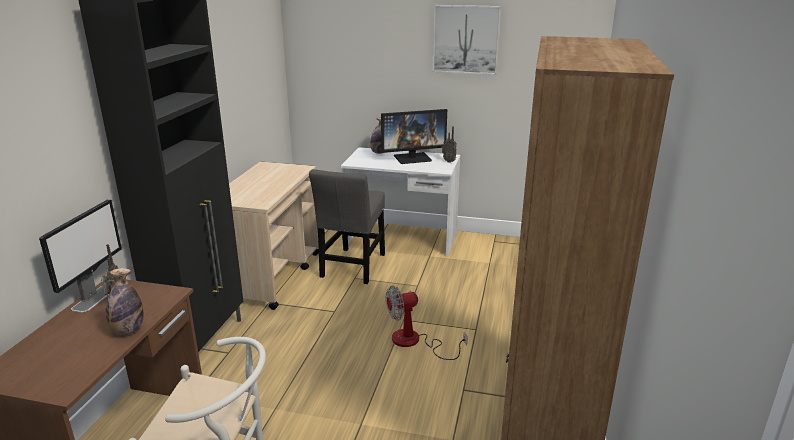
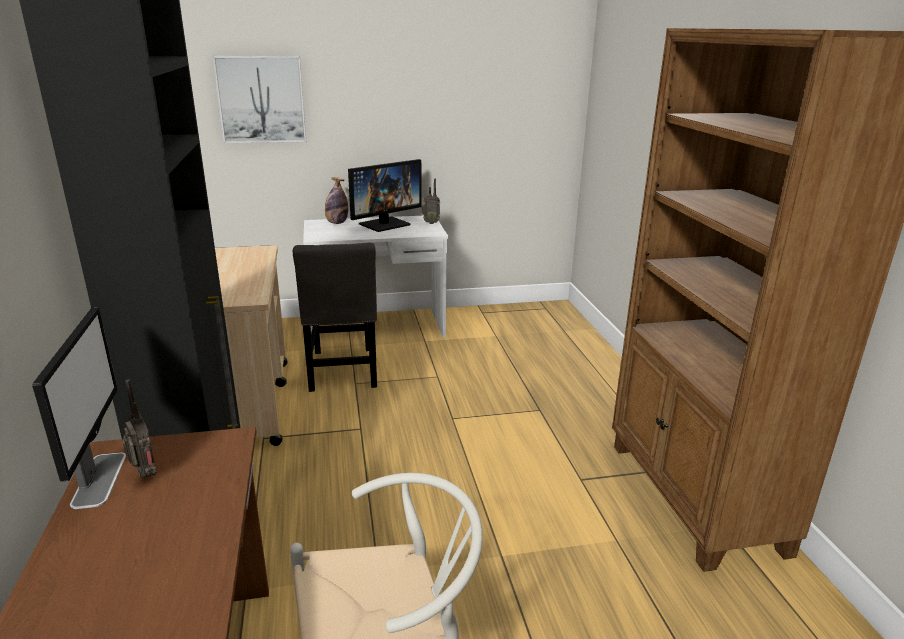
camera: 25 degrees left, 0 degrees up
bottle [106,268,144,335] -> none
fan [386,285,468,360] -> none
picture [433,5,501,75] -> picture moved to [213,56,306,143]

